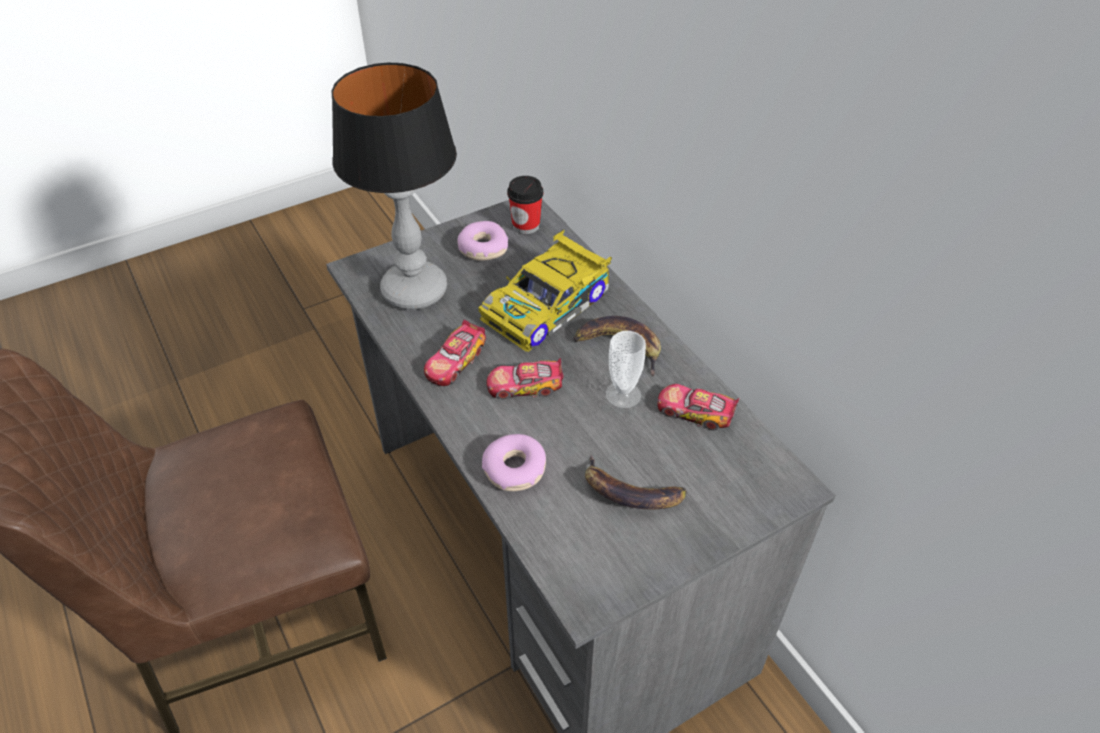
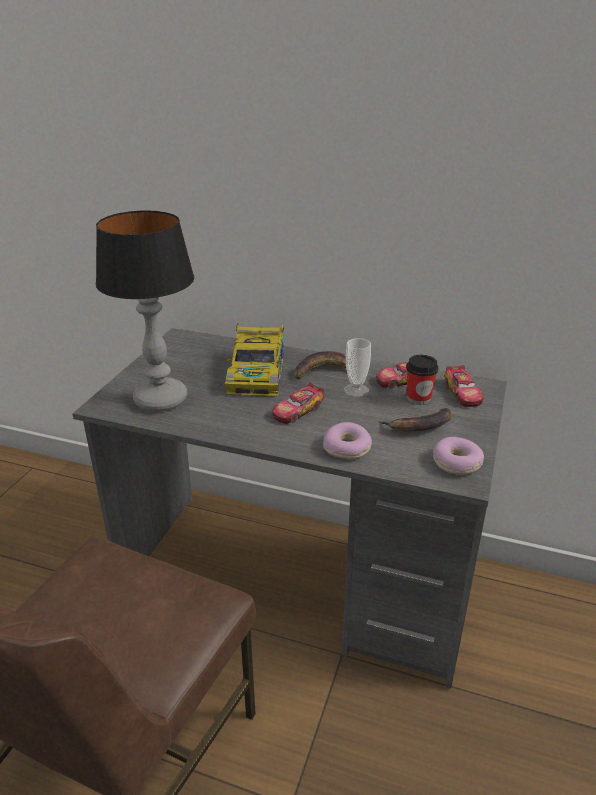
camera: 40 degrees left, 15 degrees down
toy car [424,320,486,386] -> toy car moved to [445,365,483,407]
donut [457,221,508,261] -> donut moved to [433,437,484,475]
cup [507,176,543,234] -> cup moved to [406,355,438,405]

